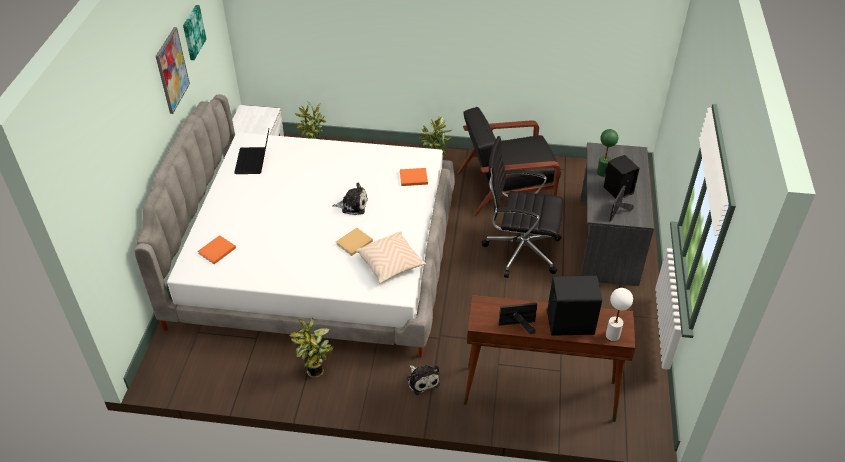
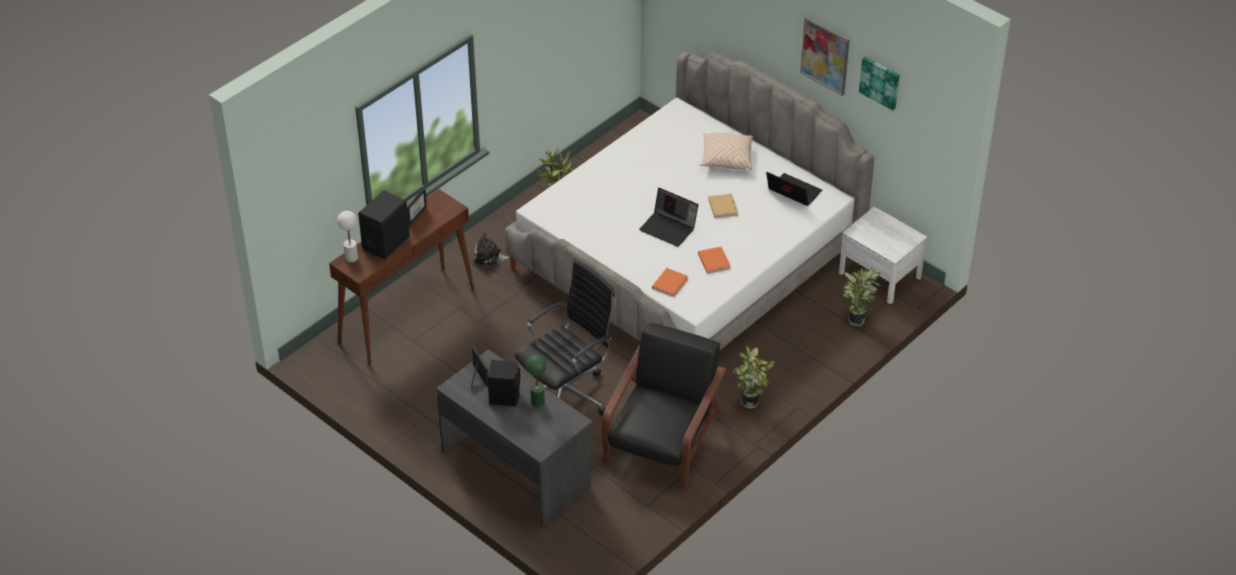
camera: 125 degrees right, 0 degrees up
orange book [198,235,236,264] -> orange book moved to [698,247,731,274]
plush toy [332,183,368,215] -> laptop [639,188,698,247]
beige book [336,228,373,256] -> beige book moved to [708,194,738,218]
beige pillow [356,232,426,283] -> beige pillow moved to [700,133,753,170]

